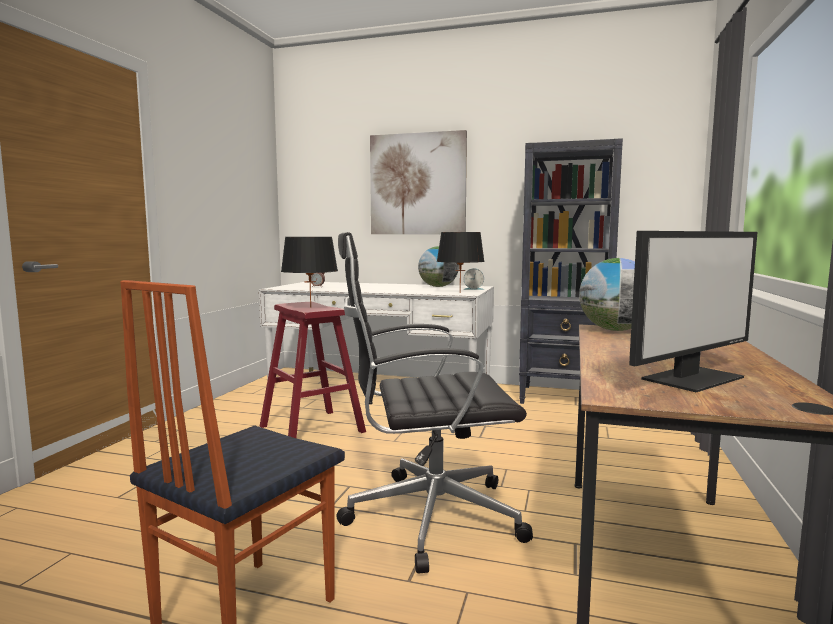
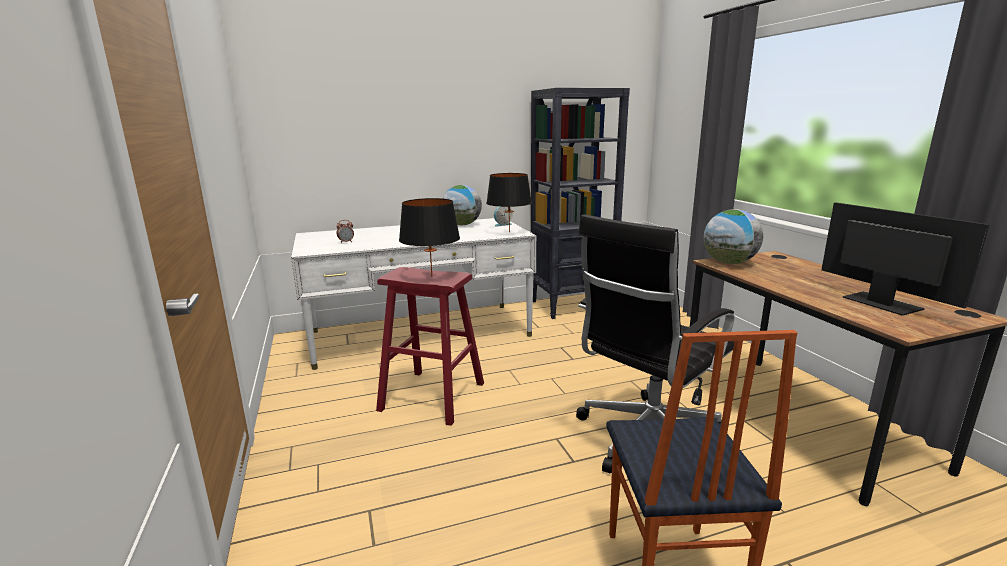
camera: 35 degrees left, 10 degrees up
picture [370,130,467,234] -> none
monitor [629,231,758,392] -> monitor turned 45 degrees counterclockwise [821,202,990,316]

